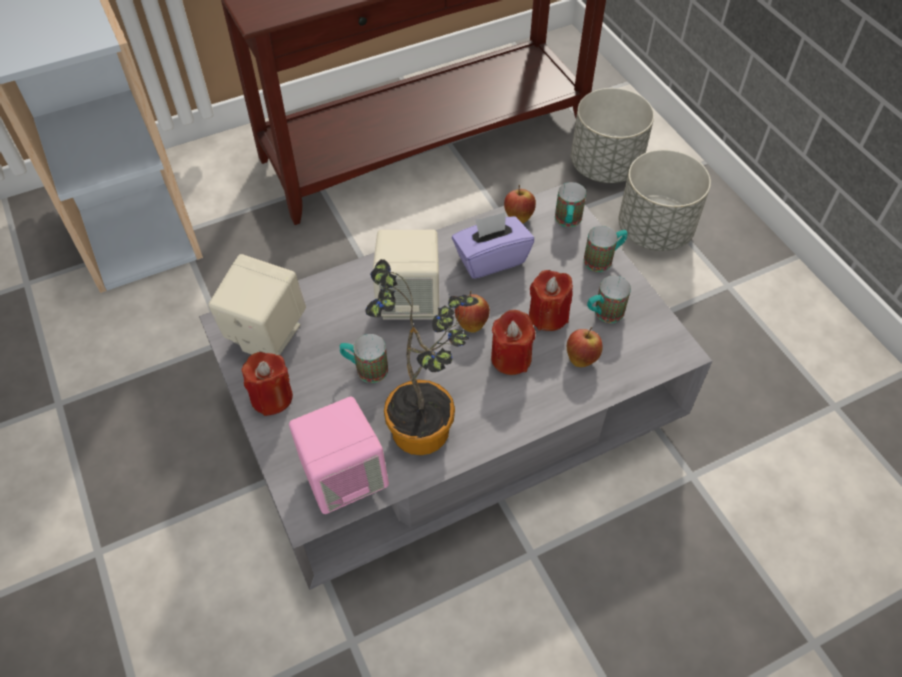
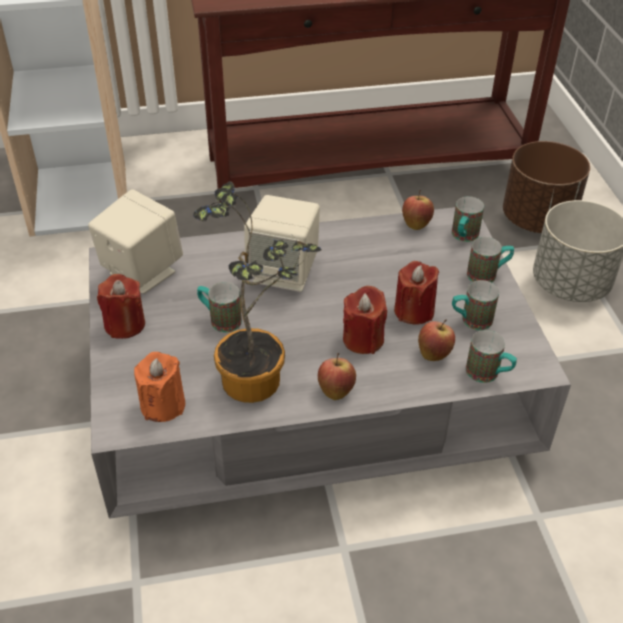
camera: 15 degrees right, 10 degrees down
pink speaker [289,396,389,514] -> orange candle [134,352,185,422]
purple tissue box [452,212,534,279] -> none
apple [455,291,490,333] -> apple moved to [318,353,356,400]
grey planter [571,88,654,183] -> brown planter [503,141,590,233]
none -> mug [466,330,517,383]

